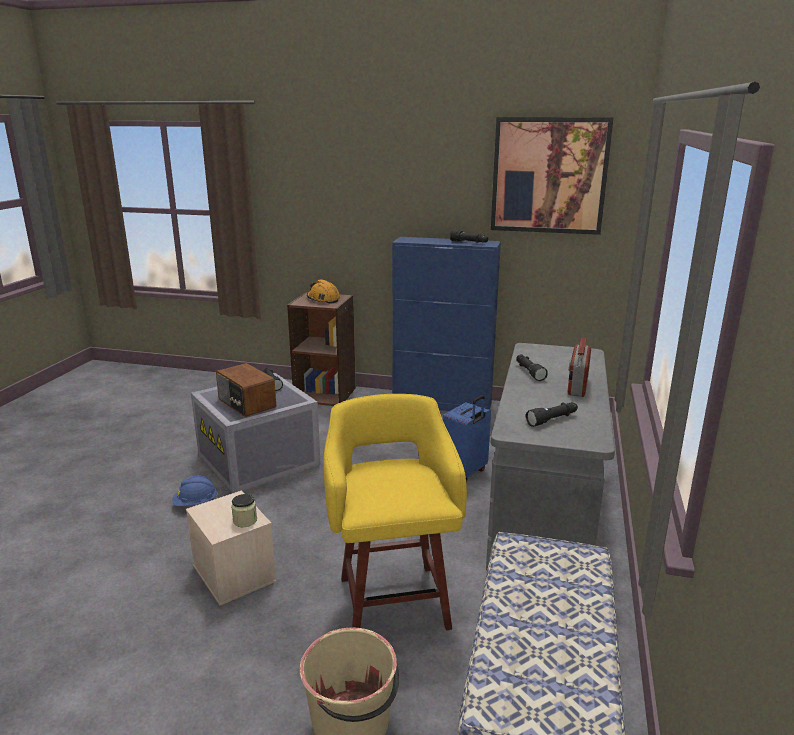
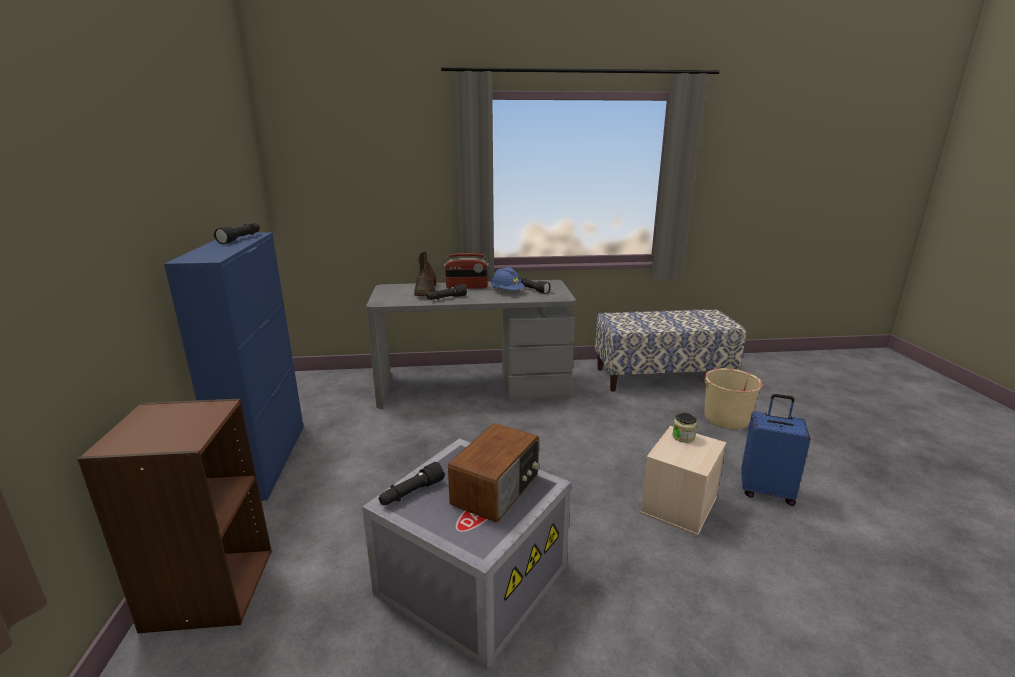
camera: 110 degrees left, 0 degrees up
blue hard hat [172,475,218,506] -> blue hard hat moved to [491,267,525,290]
orange hard hat [307,279,340,304] -> none
yellow stool [323,394,467,630] -> none
blue suitcase [443,395,491,482] -> blue suitcase moved to [741,394,810,506]
picture [491,117,614,235] -> none
none -> brown boot [414,251,436,296]

